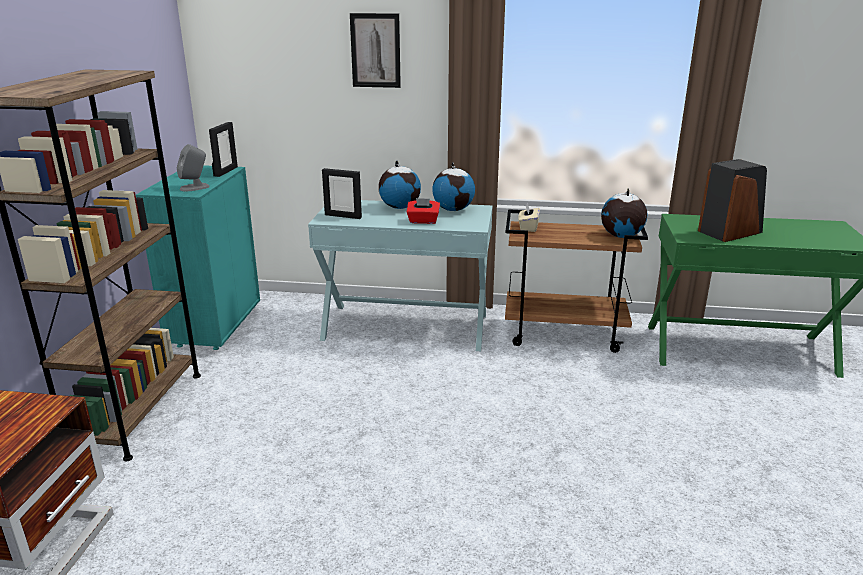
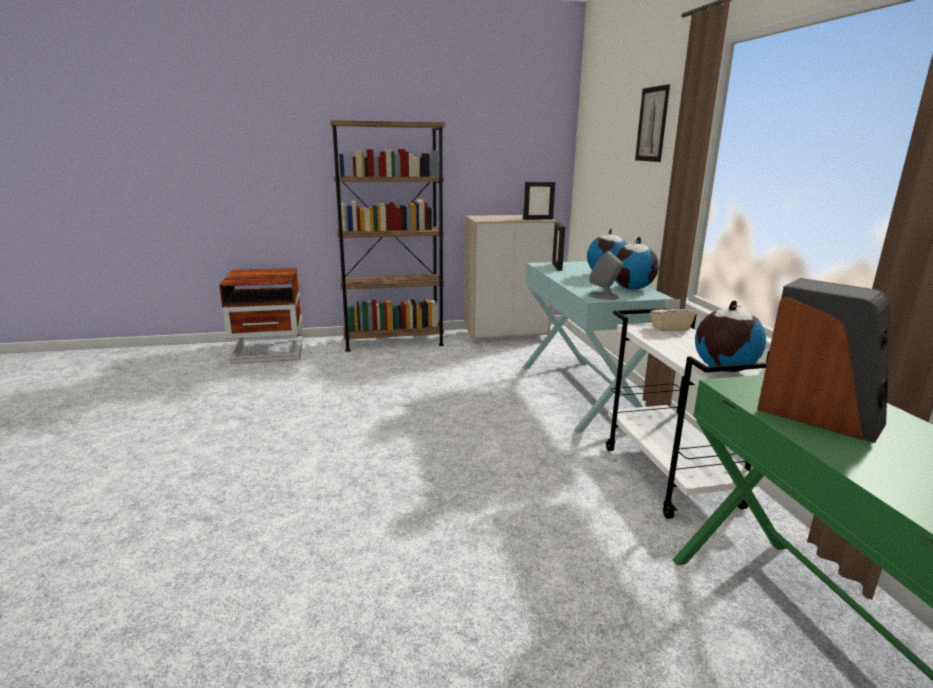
camera: 70 degrees right, 5 degrees down
turquoise cabinet [136,165,260,350] -> beige cabinet [464,215,557,343]
grey speaker [177,144,210,191] -> grey speaker moved to [588,251,623,300]
red tissue box [407,198,440,224] -> none
brown cart [505,209,648,353] -> white cart [606,307,769,519]

